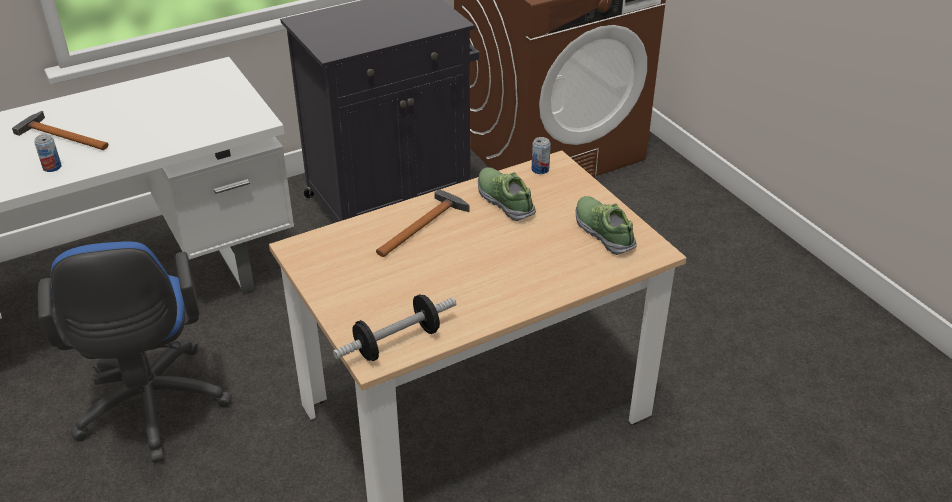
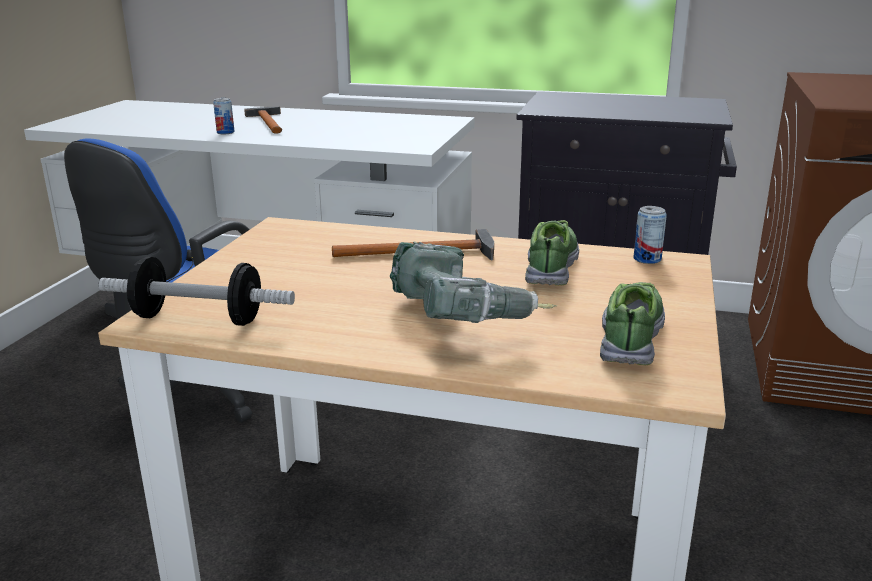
camera: 45 degrees right, 15 degrees down
none -> power drill [390,241,557,323]

